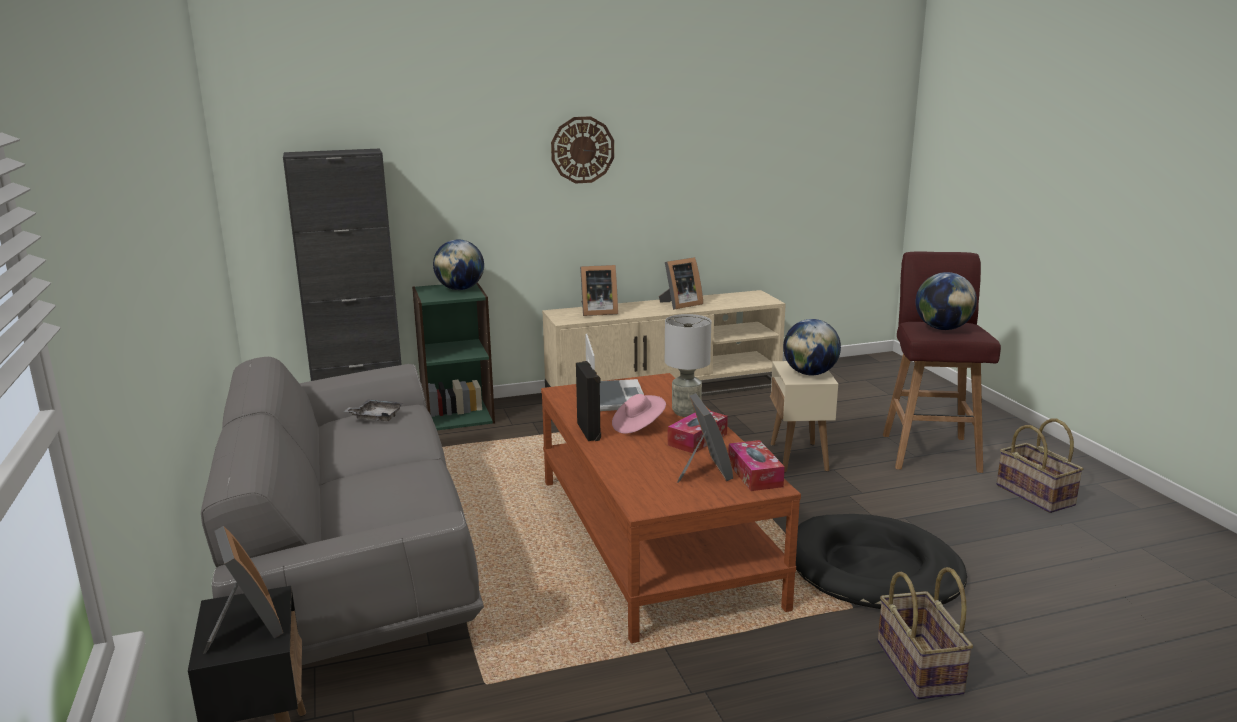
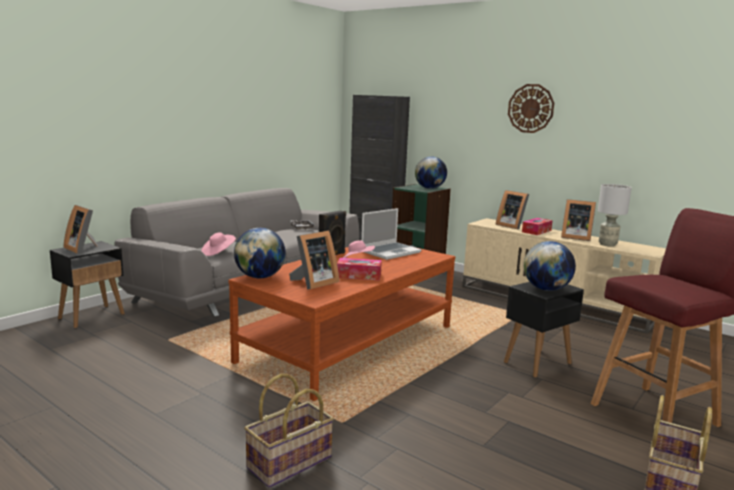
camera: 55 degrees right, 5 degrees down
picture frame [203,526,283,654] -> picture frame turned 105 degrees clockwise [64,205,98,254]
grey table lamp [665,314,711,417] -> grey table lamp moved to [598,184,632,247]
tissue box [728,440,785,491] -> tissue box moved to [522,218,553,235]
beige side table [770,361,838,472] -> black side table [504,282,584,378]
black dog bed [796,514,967,609] -> none
globe [916,272,977,330] -> globe moved to [234,228,286,278]
none -> pink hat [201,232,236,256]

